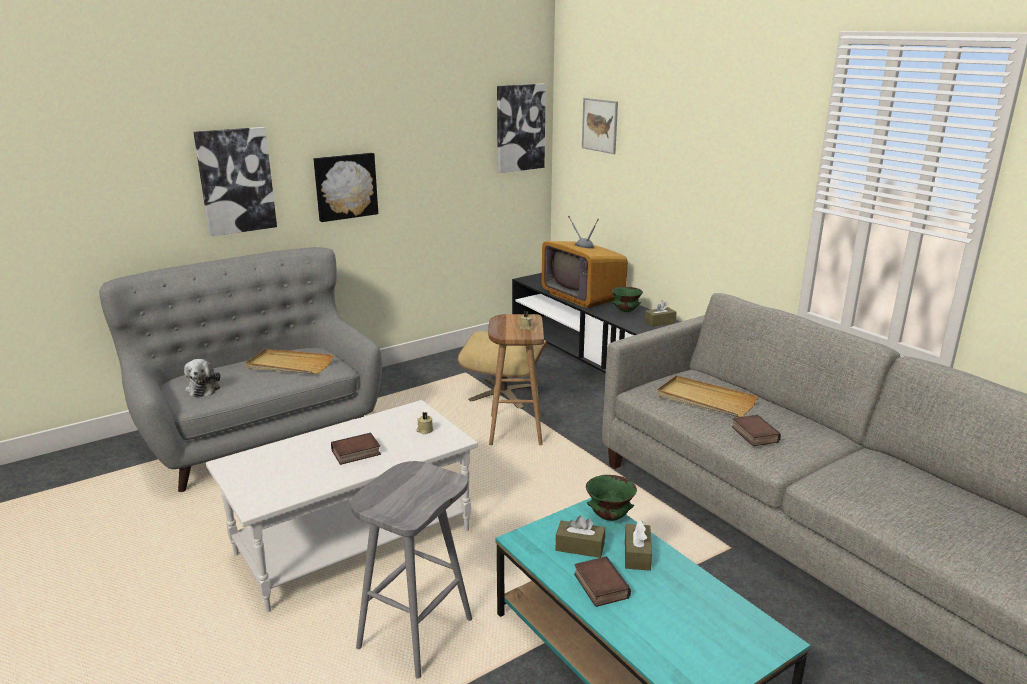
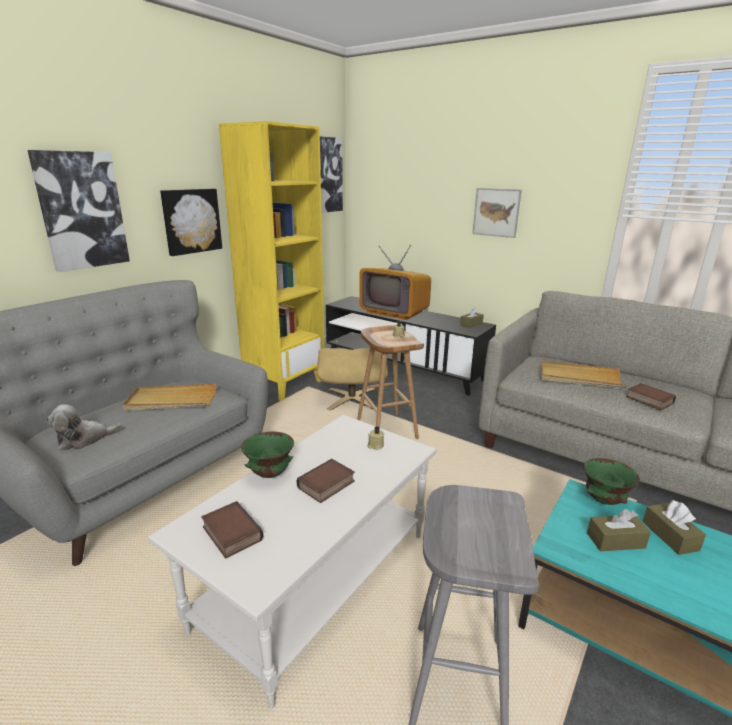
camera: 20 degrees left, 0 degrees up
plush toy [184,359,220,397] -> plush toy turned 90 degrees clockwise [47,404,122,451]
book [574,556,631,607] -> book moved to [201,501,264,558]
picture [582,98,618,154] -> picture moved to [472,188,522,238]
green bowl [611,287,643,312] -> green bowl moved to [241,432,294,478]
none -> yellow bookcase [219,121,324,401]

